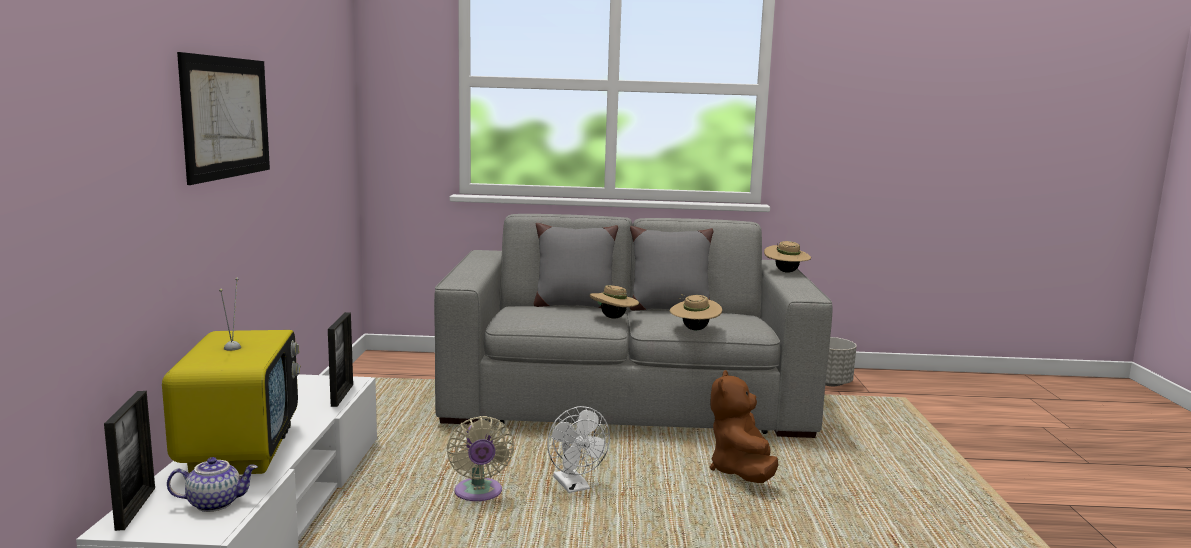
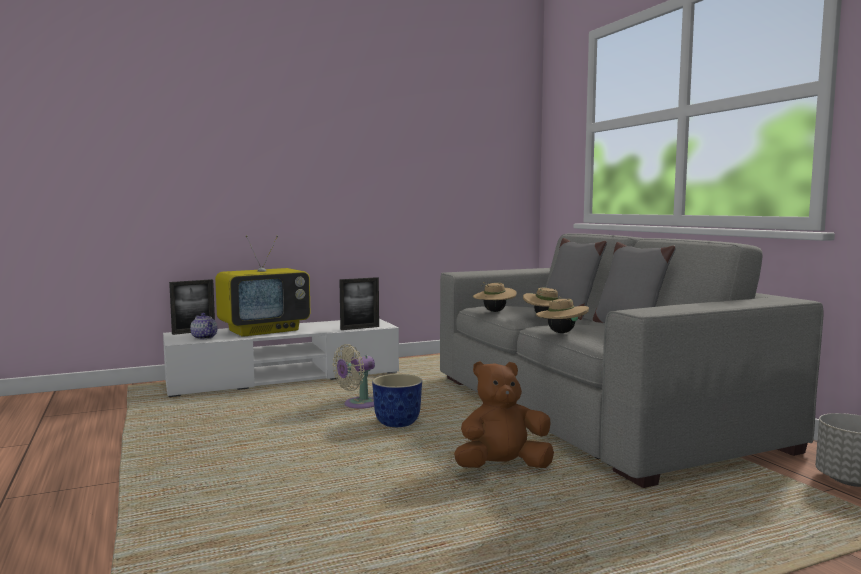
camera: 65 degrees right, 5 degrees down
picture [177,52,270,185] -> none
white fan [547,406,610,493] -> planter [372,374,422,427]
beige hat [764,241,811,273] -> beige hat moved to [473,282,517,312]

